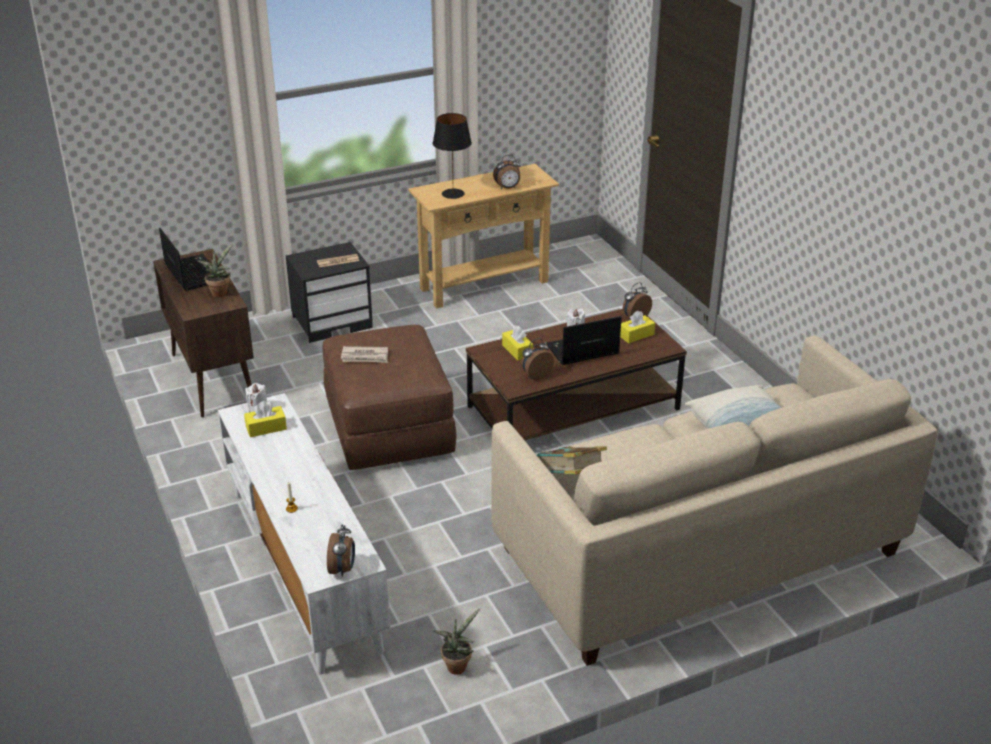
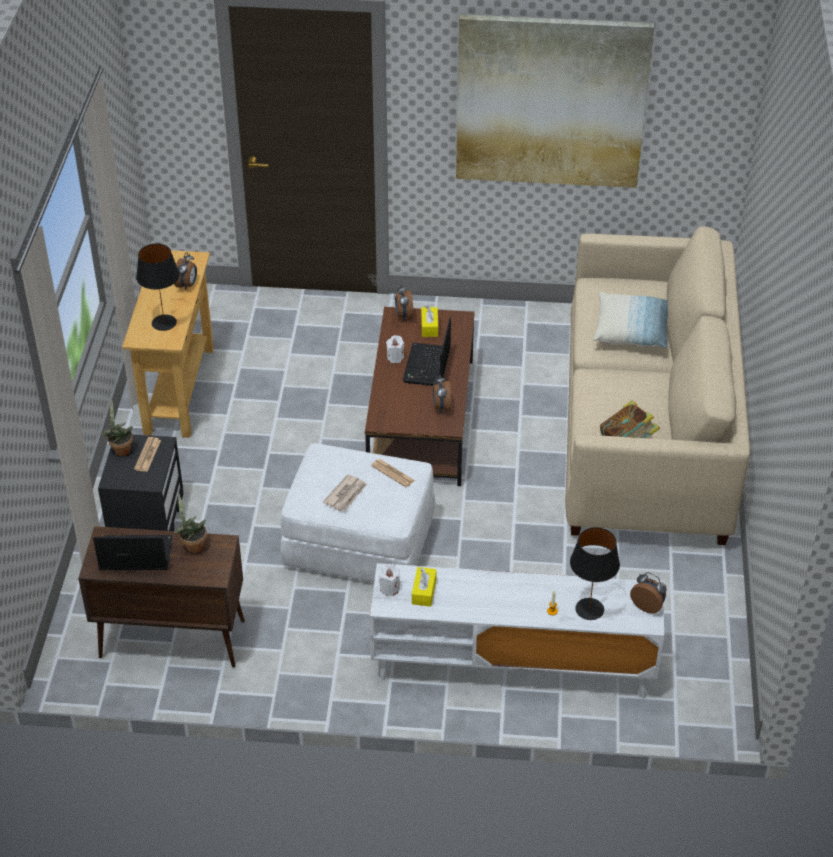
camera: 60 degrees left, 10 degrees up
brown ottoman [323,325,457,470] -> white ottoman [280,443,435,582]
potted plant [433,608,480,675] -> potted plant moved to [101,400,133,456]
yellow tissue box [502,325,533,360] -> none
none -> newspaper [371,459,415,487]
none -> picture [456,14,654,188]
none -> black table lamp [570,527,620,620]

